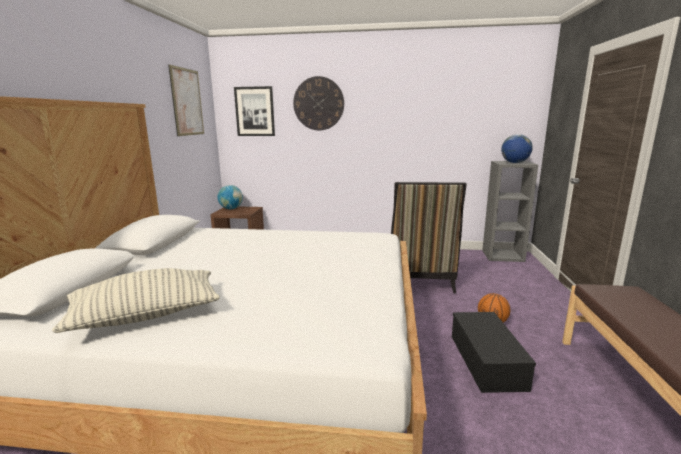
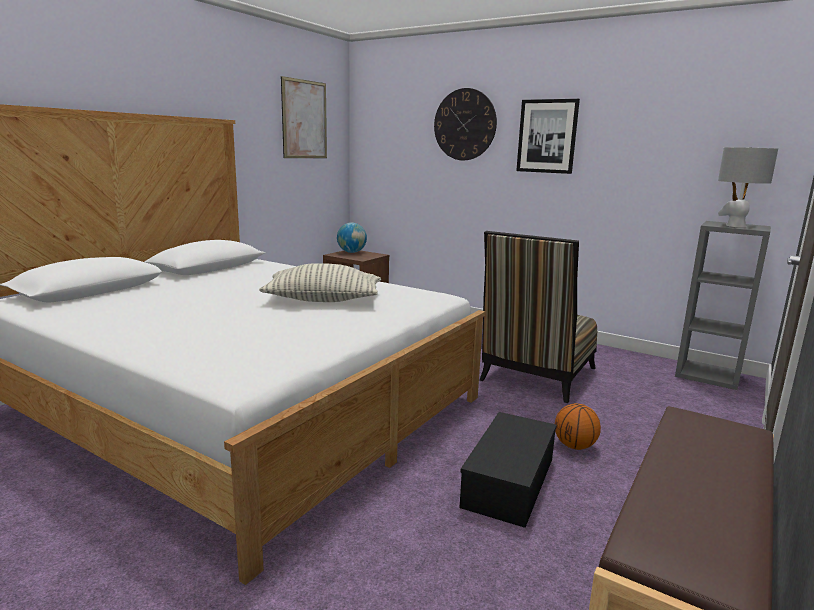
camera: 25 degrees right, 0 degrees up
pillow [52,268,220,333] -> pillow moved to [259,263,381,302]
picture [234,86,275,136] -> picture moved to [516,99,580,174]
globe [501,134,533,163] -> grey table lamp [718,147,778,228]

